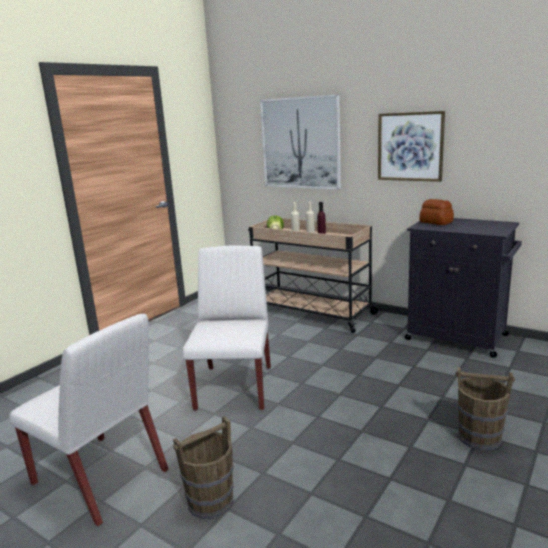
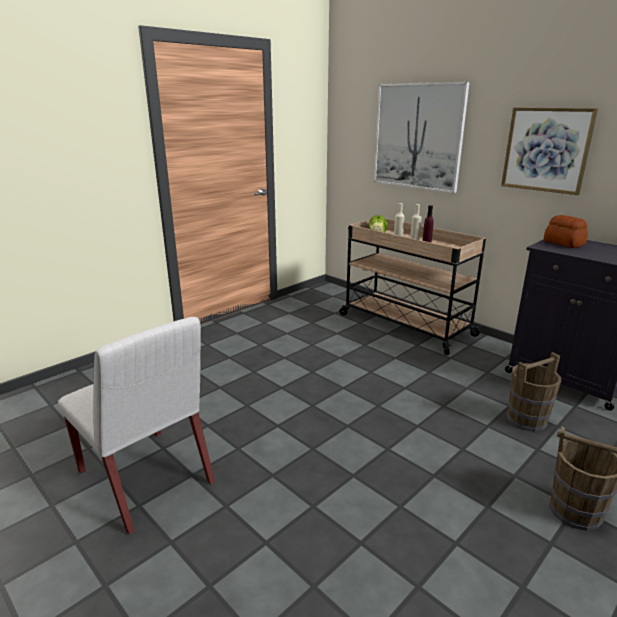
camera: 10 degrees right, 5 degrees up
brown bucket [173,416,234,519] -> brown bucket moved to [507,352,561,432]
white chair [183,245,271,411] -> none

